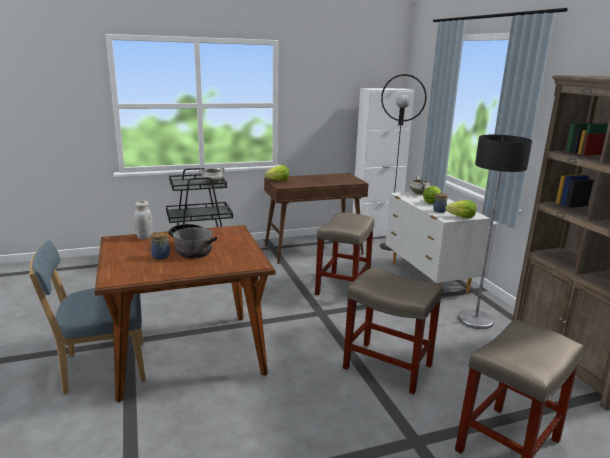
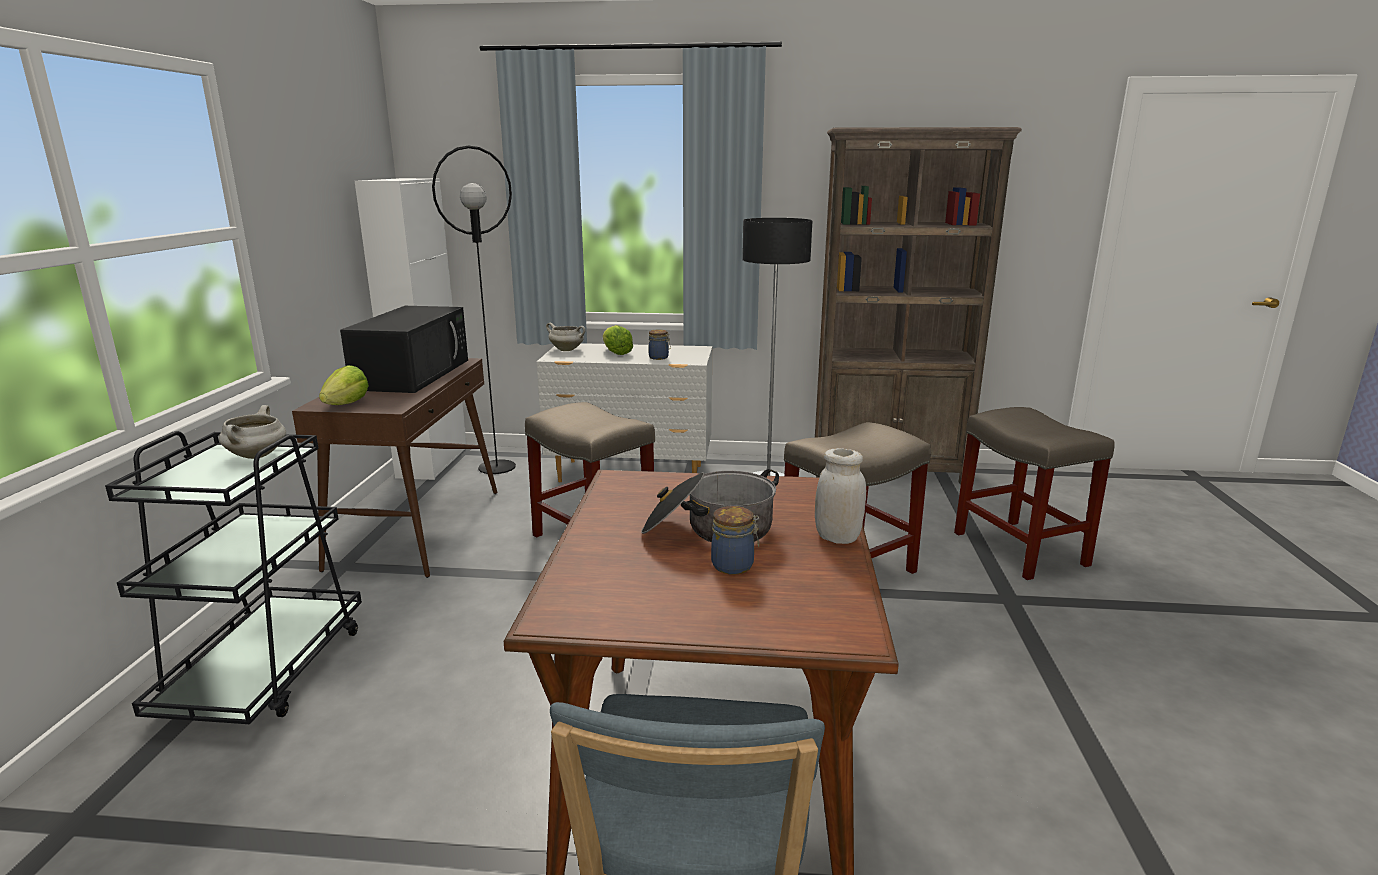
camera: 65 degrees left, 0 degrees up
white jar [134,201,153,239] -> white jar moved to [815,448,866,544]
lettuce [445,200,477,218] -> none
none -> black microwave [340,306,468,393]

